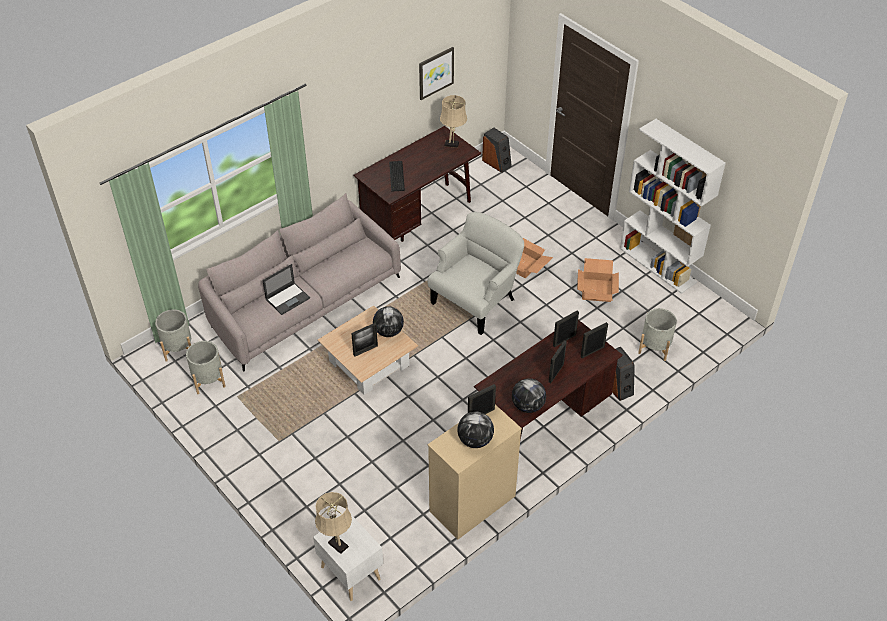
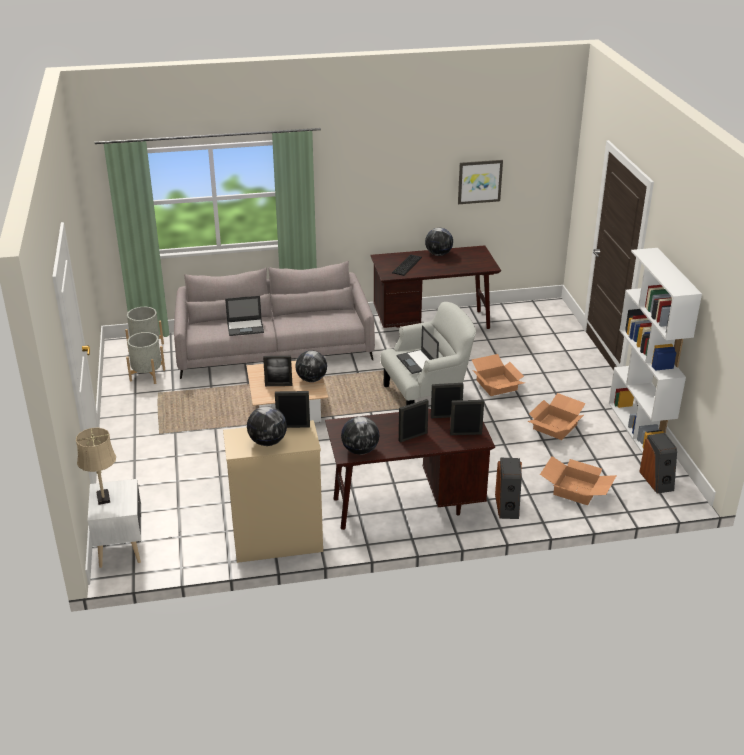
camera: 30 degrees right, 15 degrees down
beige table lamp [440,95,467,148] -> none
speaker [482,128,512,173] -> speaker moved to [639,433,677,494]
grey planter [638,308,677,361] -> cardboard box [540,456,617,505]
none -> laptop [396,325,439,374]
none -> globe [425,228,453,256]

